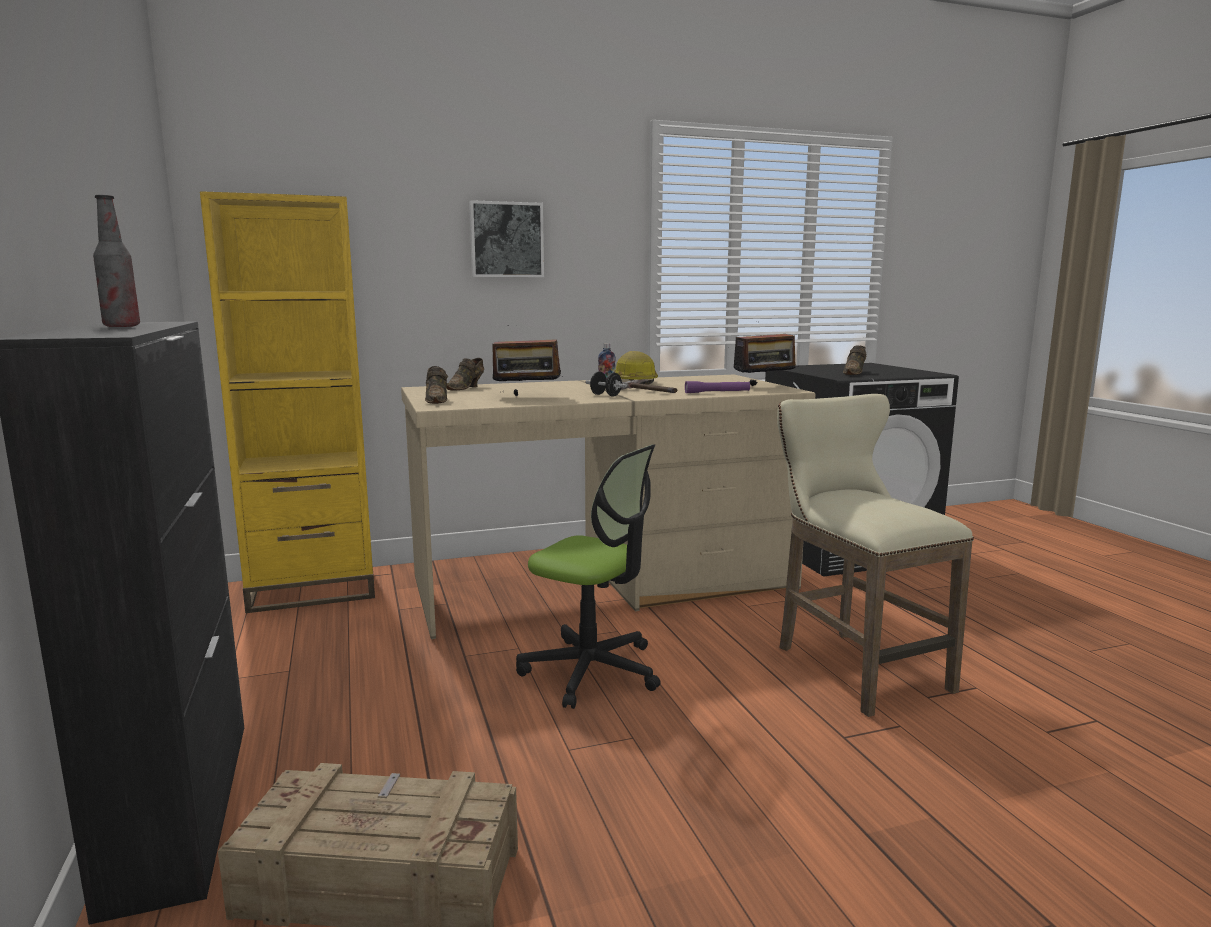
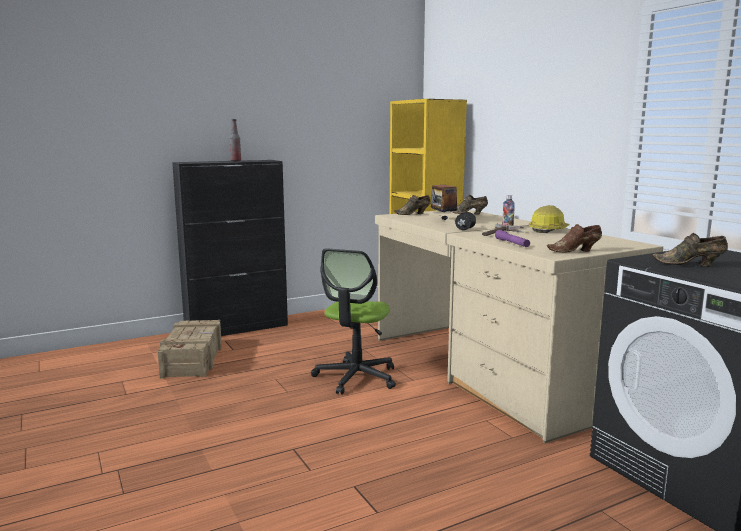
camera: 80 degrees right, 0 degrees up
picture [469,200,544,277] -> none
radio [734,321,799,386] -> brown shoe [547,224,602,252]
beige stool [777,394,974,717] -> none

